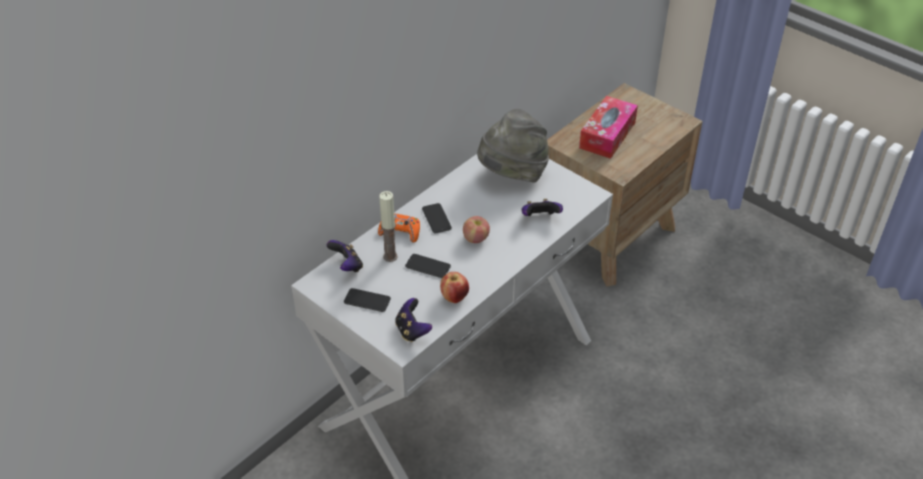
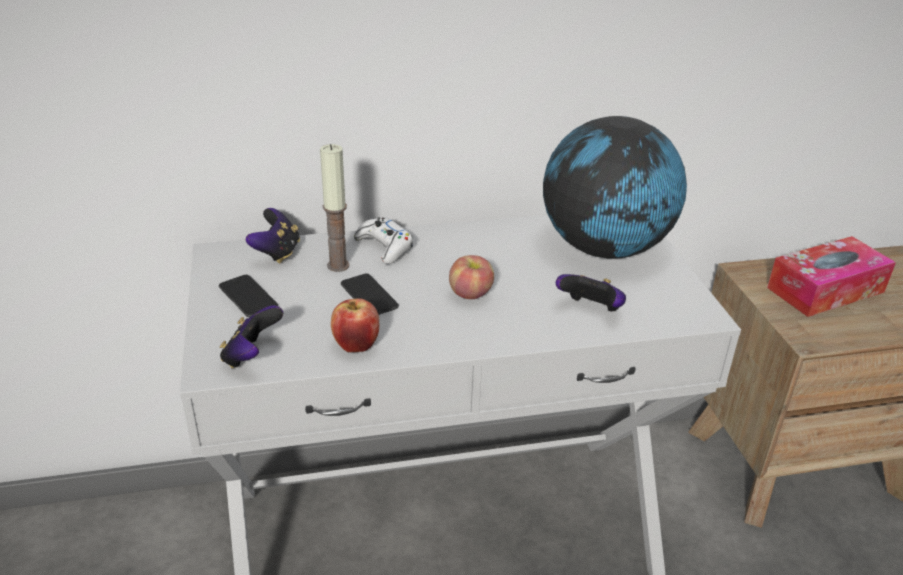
camera: 35 degrees right, 10 degrees down
orange game controller [378,213,420,242] -> white game controller [354,217,413,264]
phone [422,203,452,233] -> none
grey hat [477,109,549,183] -> globe [543,116,687,259]

